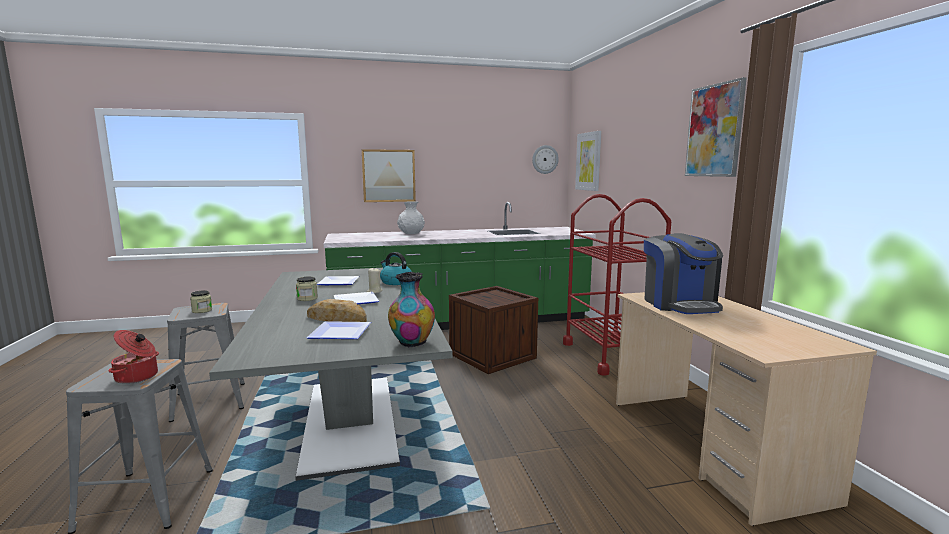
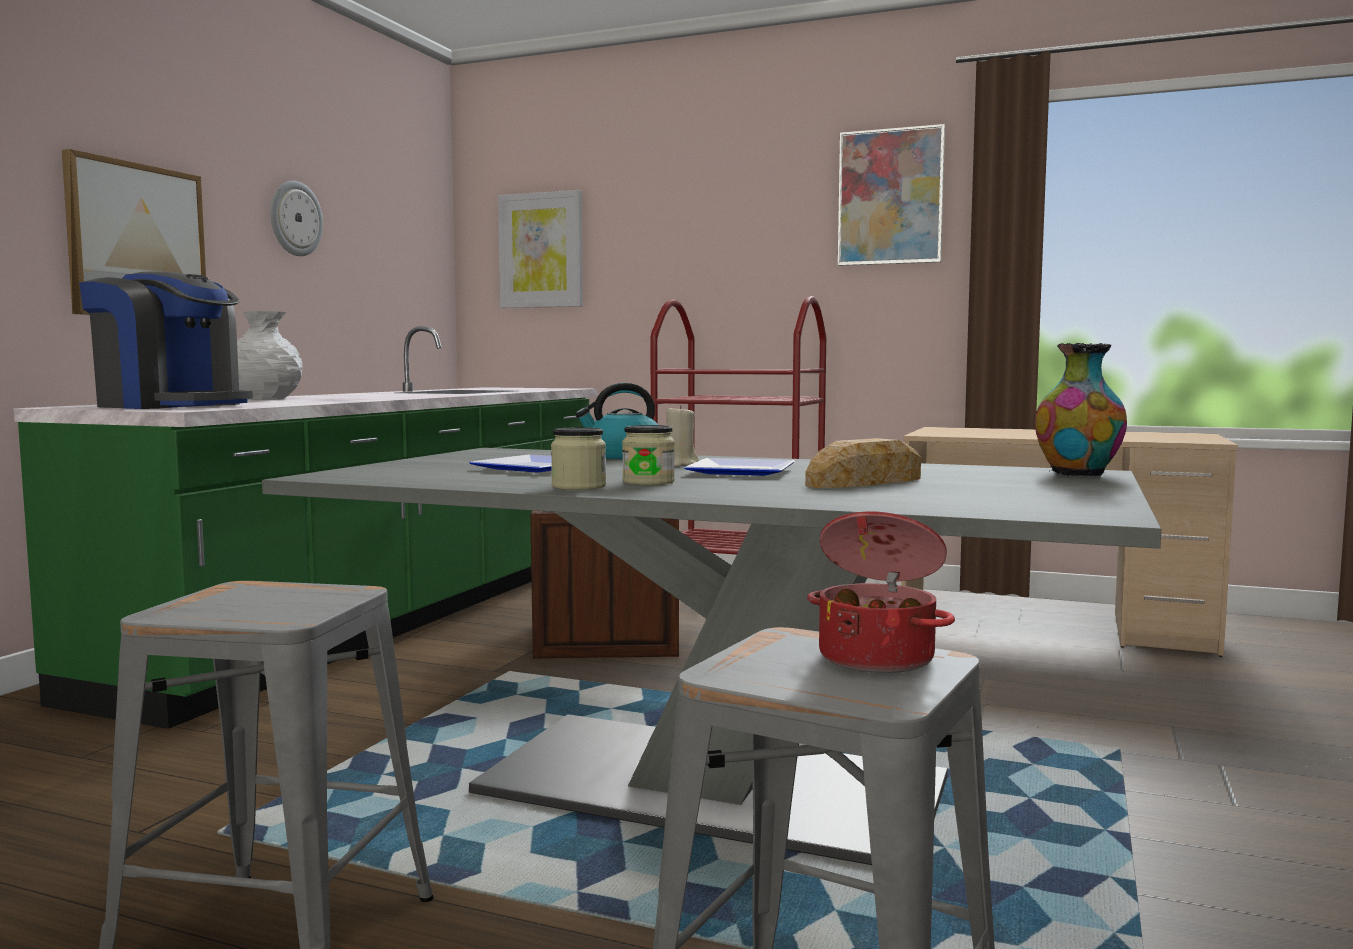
camera: 55 degrees left, 5 degrees down
jar [190,290,212,313] -> jar moved to [551,427,606,490]
plate [306,321,371,339] -> none
wall clock [532,145,559,174] -> wall clock moved to [270,181,323,256]
coffee machine [644,233,723,314] -> coffee machine moved to [79,271,253,409]

